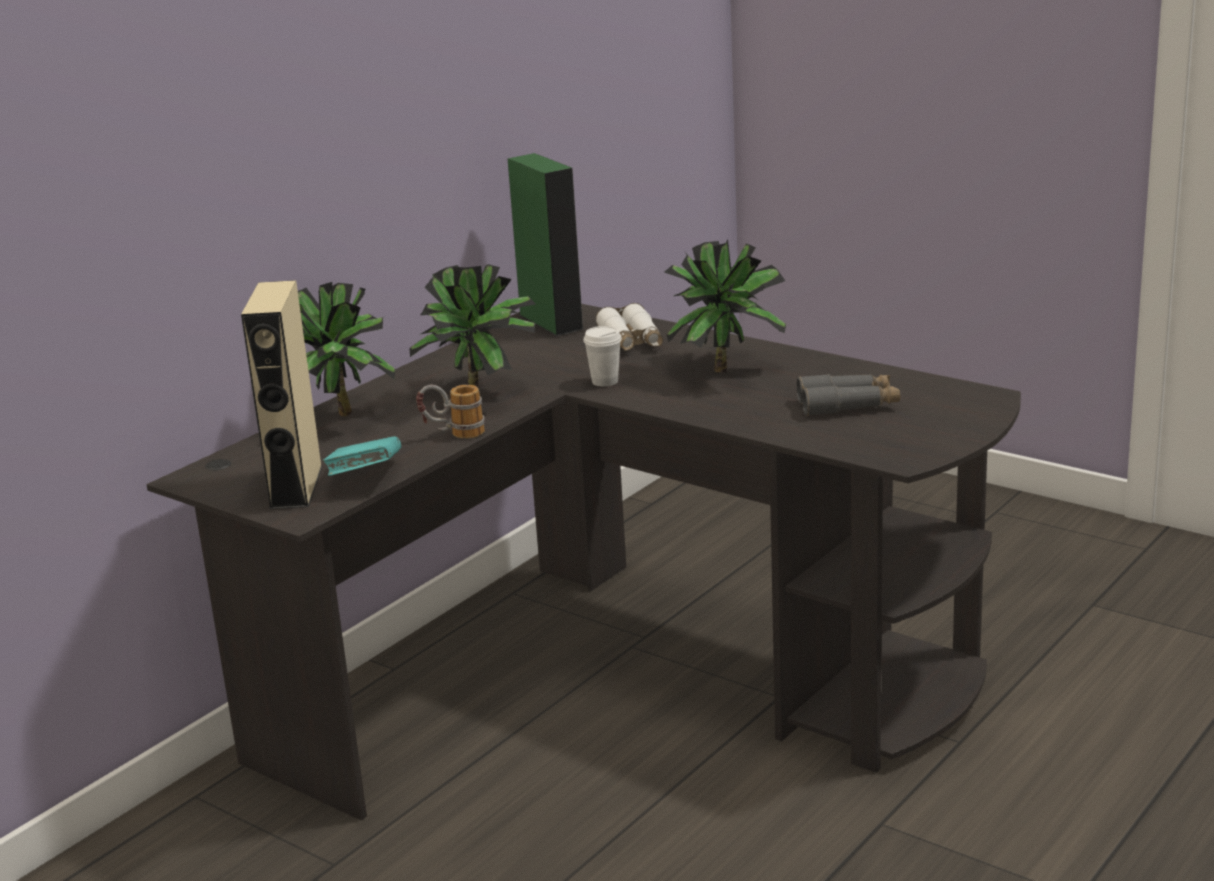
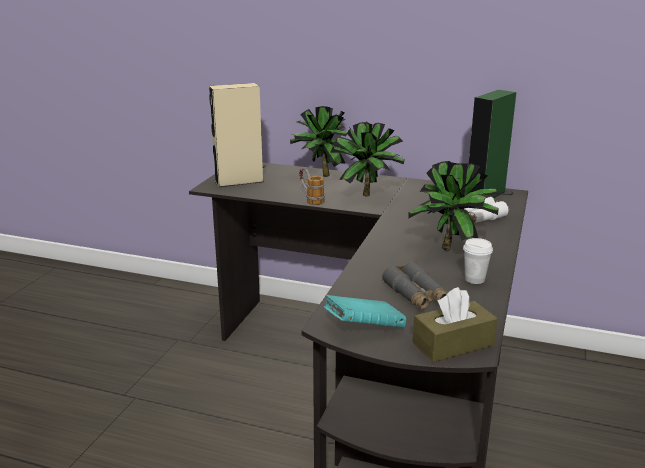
camera: 70 degrees right, 0 degrees up
turquoise book [323,436,401,476] -> turquoise book moved to [324,295,406,327]
white cup [583,326,622,387] -> white cup moved to [463,238,493,284]
none -> brown tissue box [412,287,498,362]

